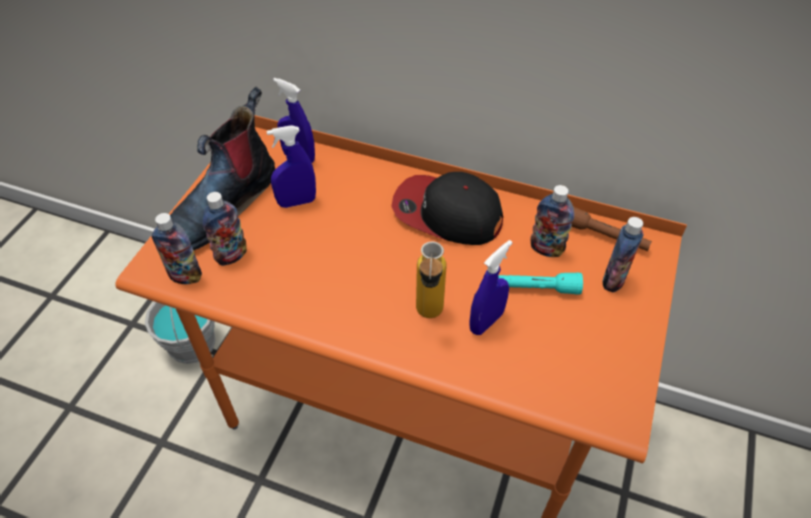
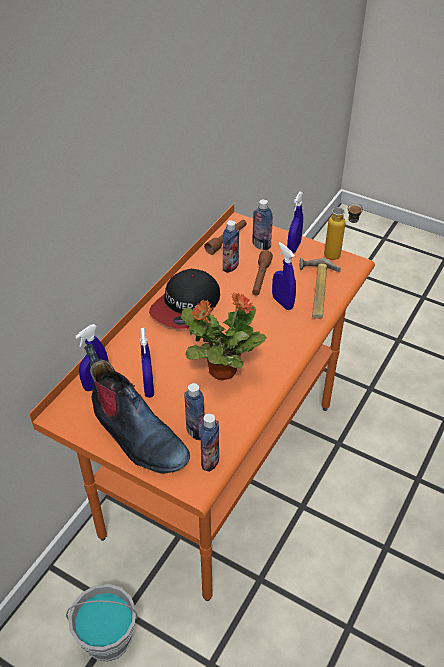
camera: 80 degrees left, 5 degrees down
bottle [416,242,447,318] -> bottle moved to [324,203,363,260]
turquoise flashlight [498,273,583,295] -> brown flashlight [252,250,273,296]
none -> potted plant [181,293,267,380]
none -> blue spray bottle [287,191,303,254]
none -> hammer [299,258,341,319]

